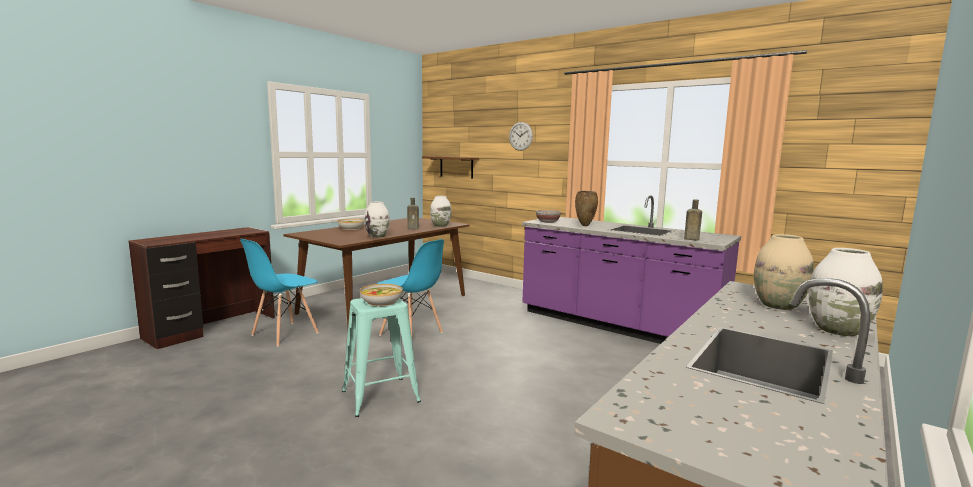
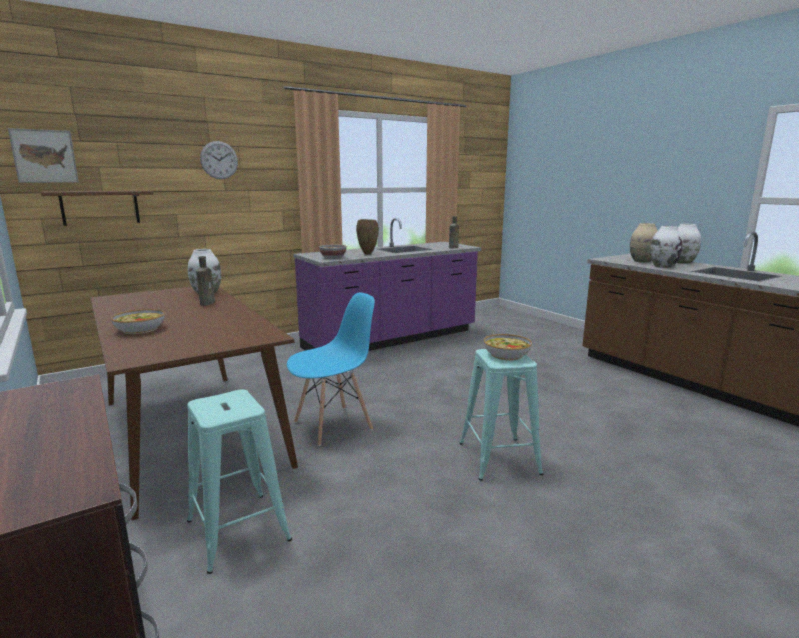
camera: 70 degrees left, 5 degrees up
blue chair [240,239,319,347] -> turquoise stool [187,389,292,574]
white vase [364,202,390,238] -> white vase moved to [650,226,683,268]
none -> picture [8,128,79,183]

